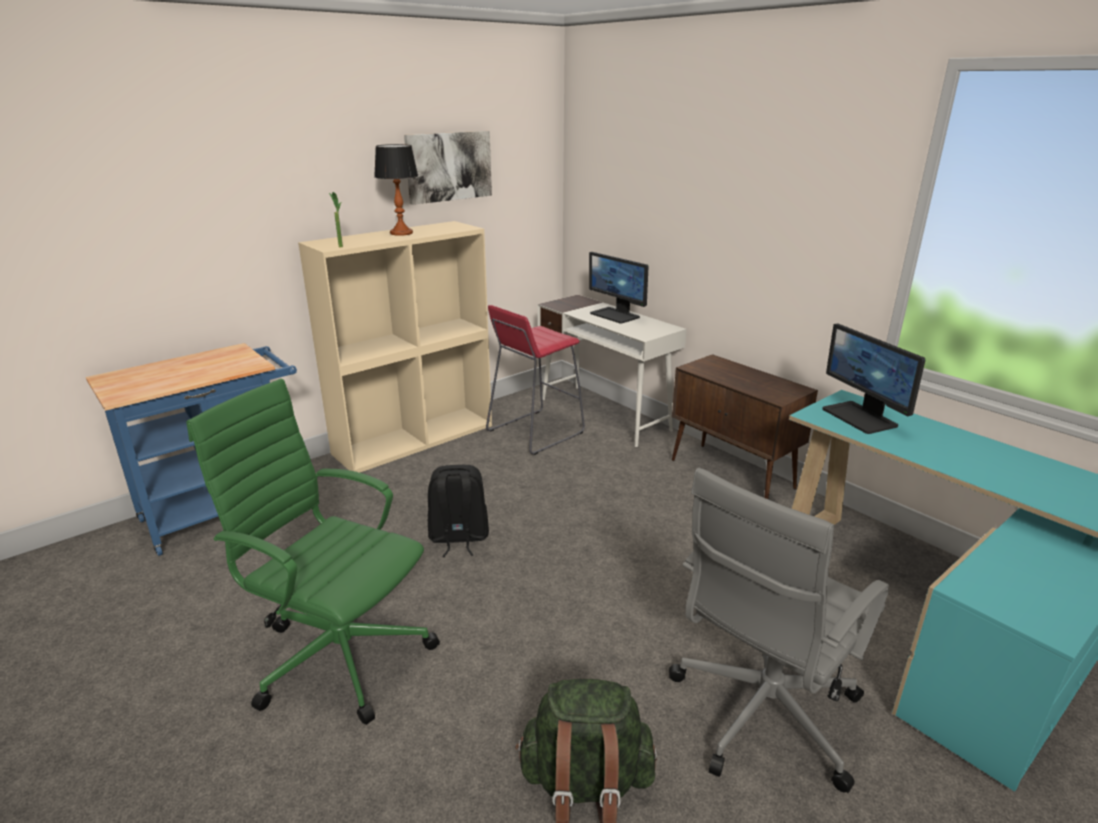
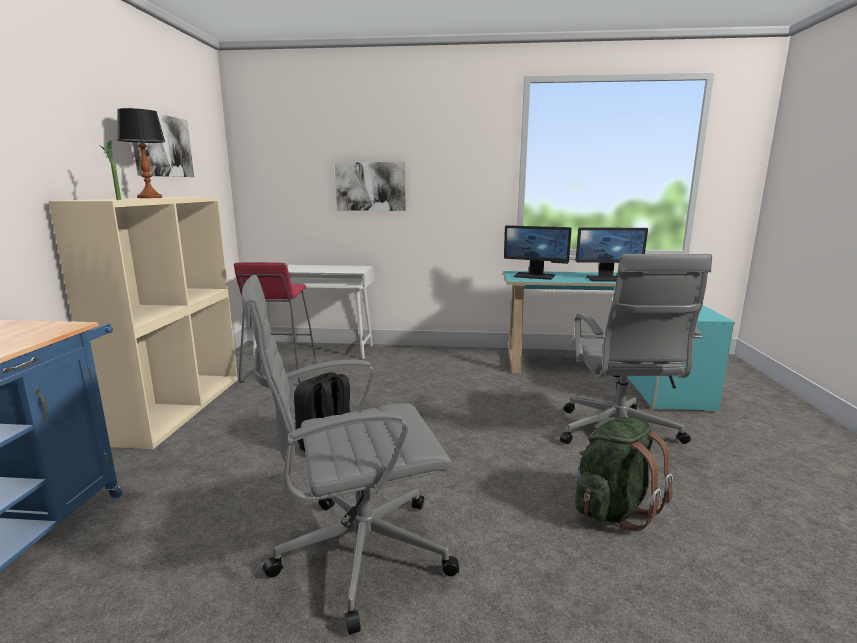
camera: 45 degrees left, 10 degrees down
green office chair [186,379,440,725] -> grey office chair [242,275,459,634]
monitor [589,252,649,324] -> monitor moved to [575,227,648,282]
brown cabinet [672,354,818,499] -> none
none -> picture [335,162,406,211]

